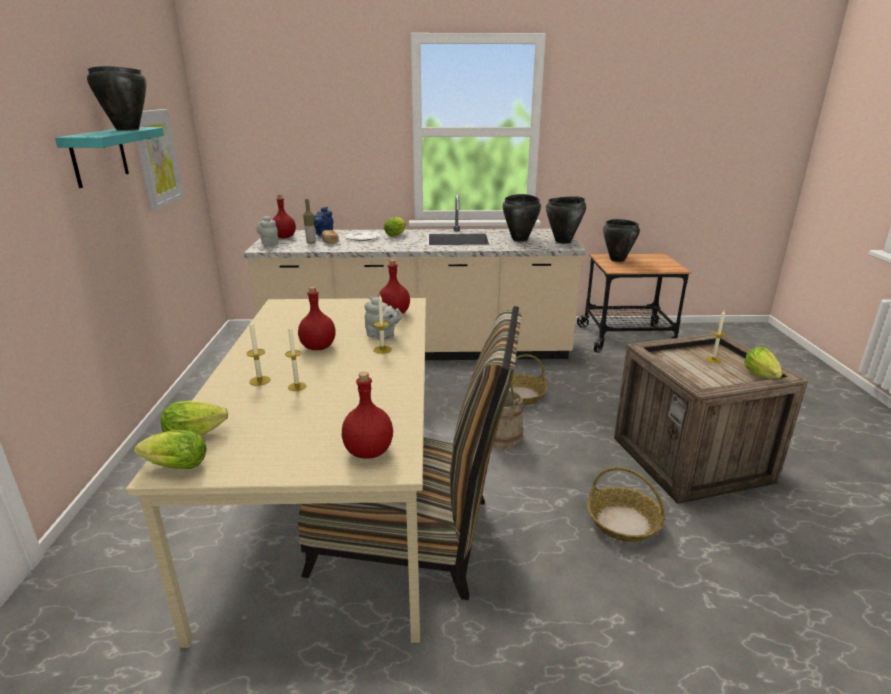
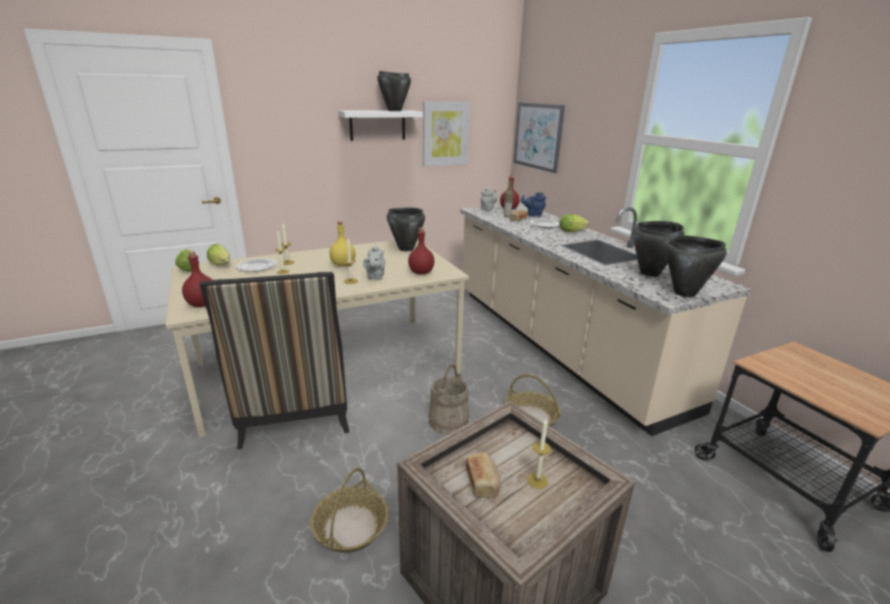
camera: 65 degrees right, 0 degrees up
turquoise shelf [55,127,164,188] -> white shelf [338,111,423,141]
red bottle [298,287,336,350] -> yellow bottle [329,221,355,267]
black cooking pot [603,219,640,262] -> black cooking pot moved to [387,208,425,251]
lettuce [744,347,783,379] -> none
none -> plate [236,258,276,272]
none -> bread [466,452,501,498]
none -> picture [514,102,565,173]

